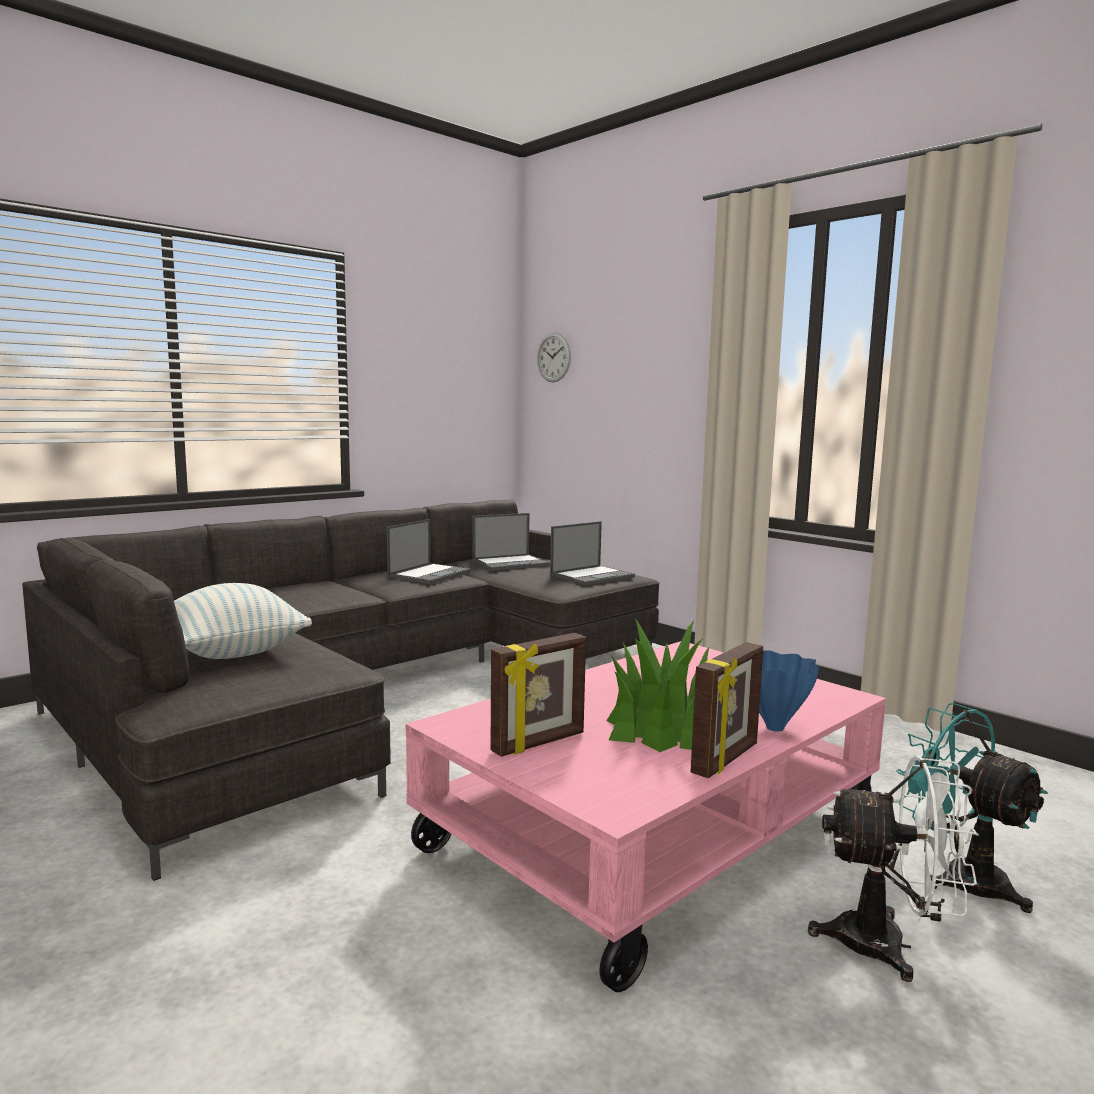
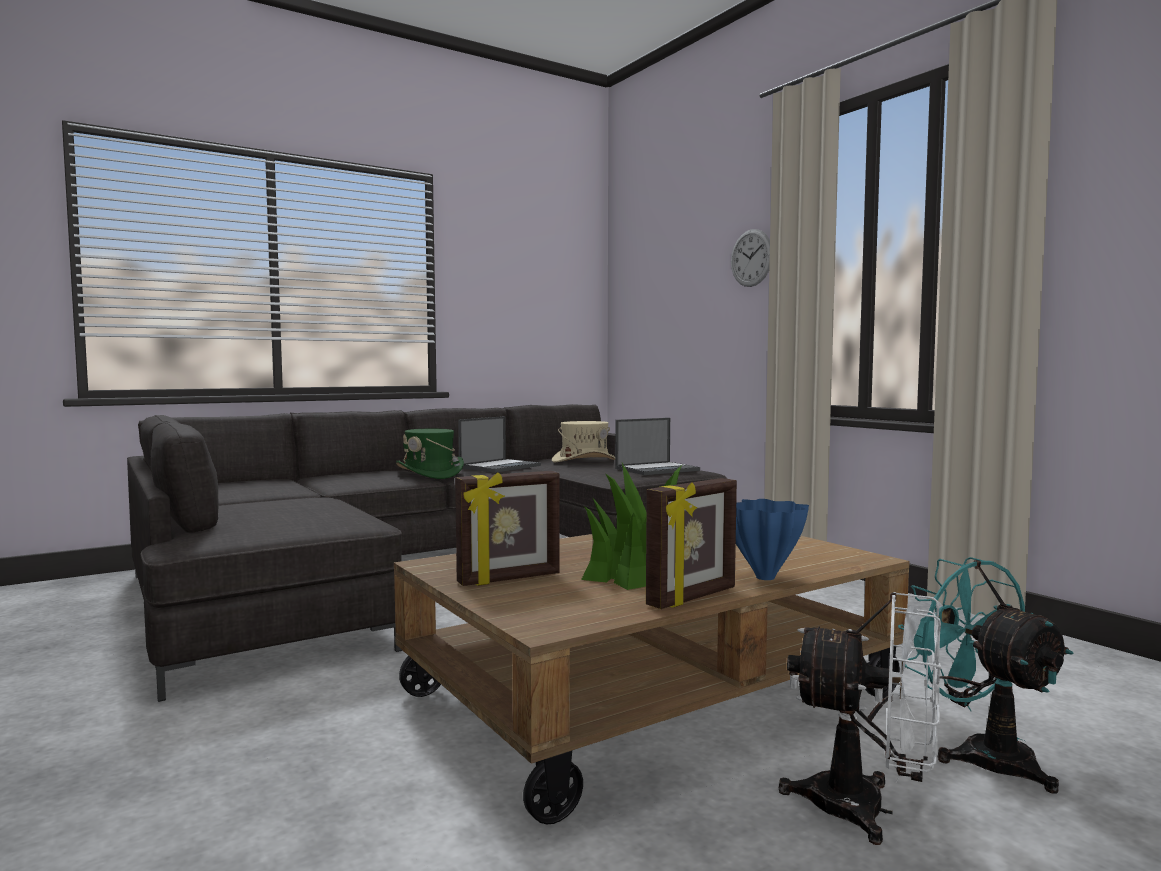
camera: 10 degrees right, 5 degrees down
pillow [174,583,312,659] -> none
pink coffee table [405,641,886,992] -> brown coffee table [394,534,910,824]
laptop [473,513,550,571] -> beige hat [552,421,615,463]
wall clock [537,332,571,382] -> wall clock moved to [731,229,770,287]
none -> green hat [396,429,464,479]

